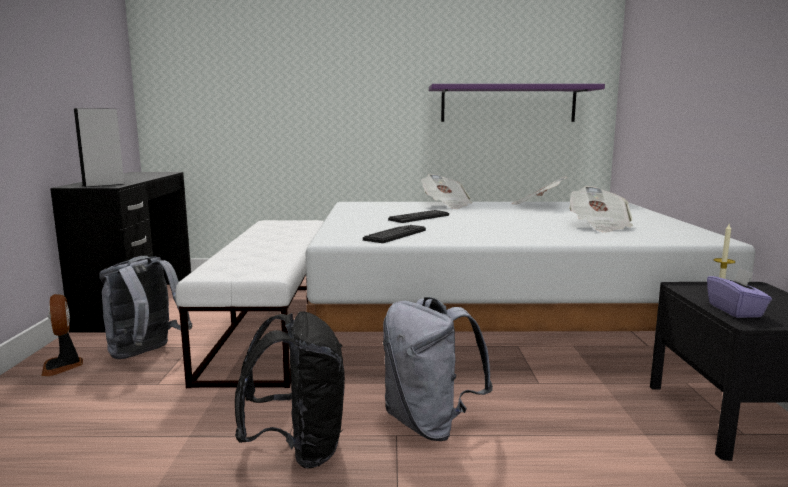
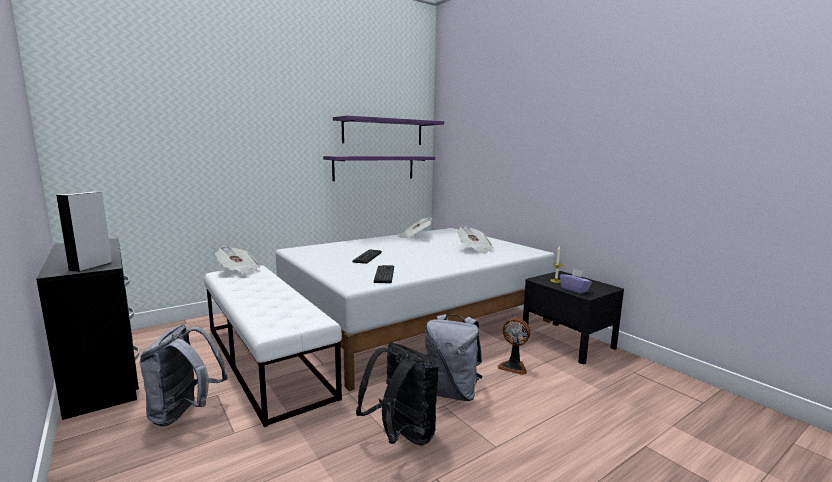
camera: 35 degrees left, 0 degrees up
fan [41,294,83,376] -> fan moved to [497,318,530,375]
newspaper [421,174,472,209] -> newspaper moved to [215,246,260,276]
none -> purple shelf [333,116,444,145]

